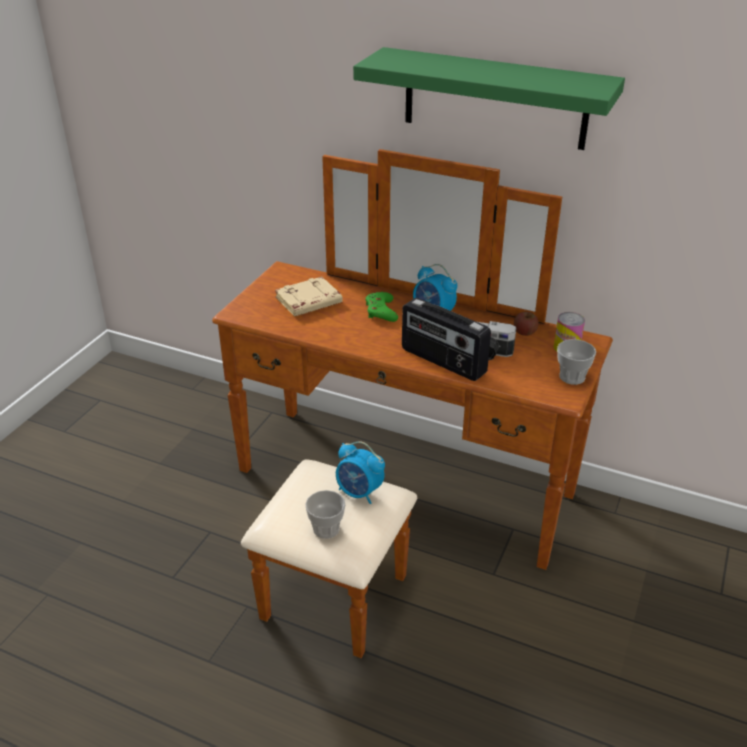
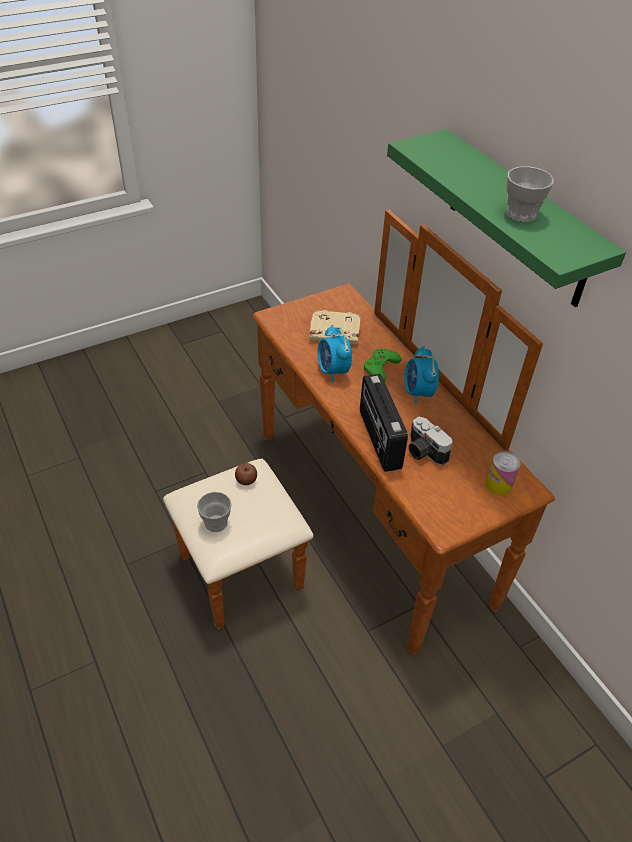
camera: 35 degrees right, 10 degrees up
alarm clock [336,441,385,504] -> alarm clock moved to [318,325,352,383]
apple [514,312,539,336] -> apple moved to [235,463,257,485]
cup [557,339,596,385] -> cup moved to [506,166,554,222]

